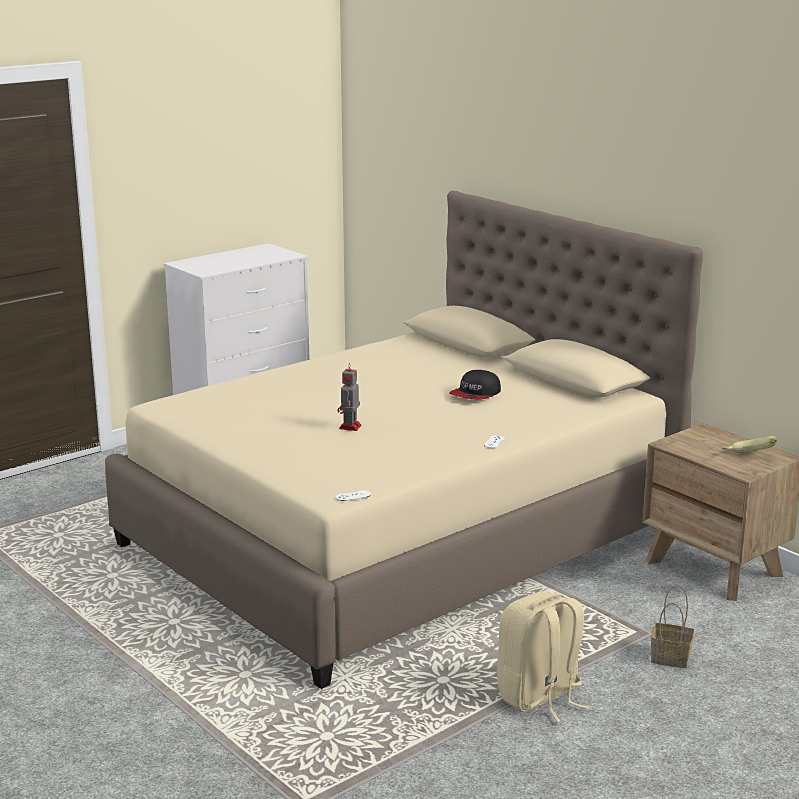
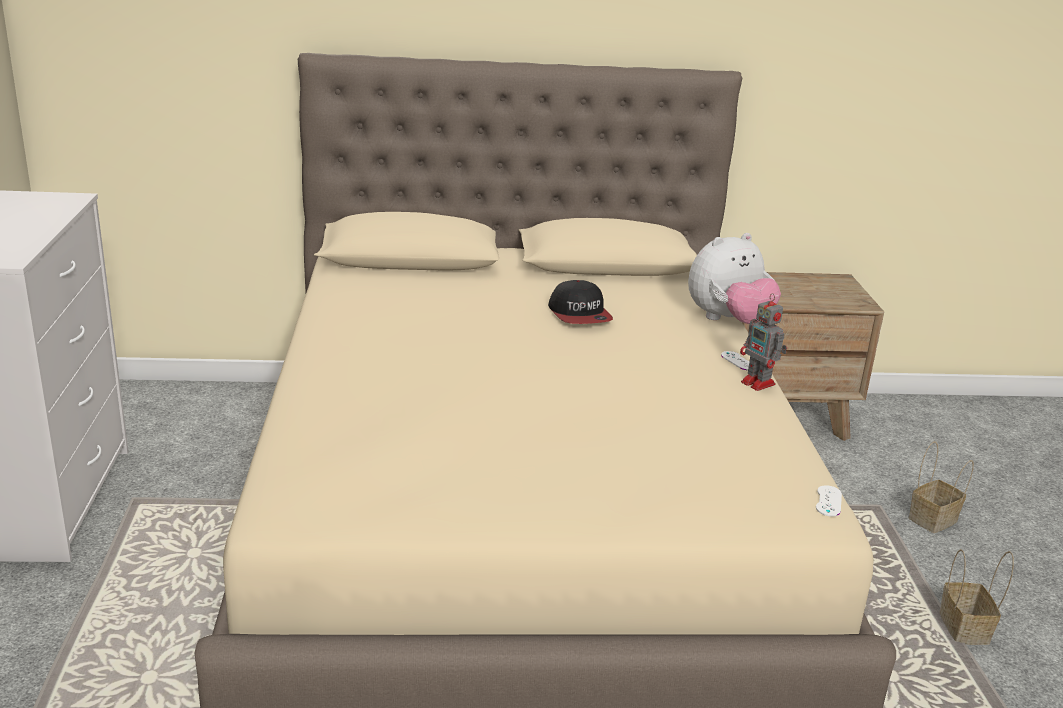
camera: 55 degrees left, 5 degrees up
toy robot [338,368,362,431] -> toy robot moved to [740,293,787,391]
beige backpack [497,592,588,722] -> basket [940,549,1014,645]
banana [721,436,777,452] -> none
none -> plush toy [688,233,781,324]

